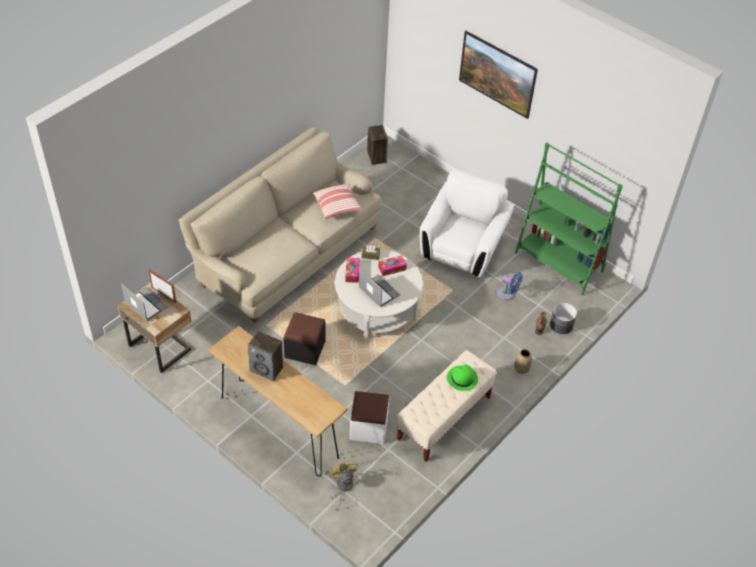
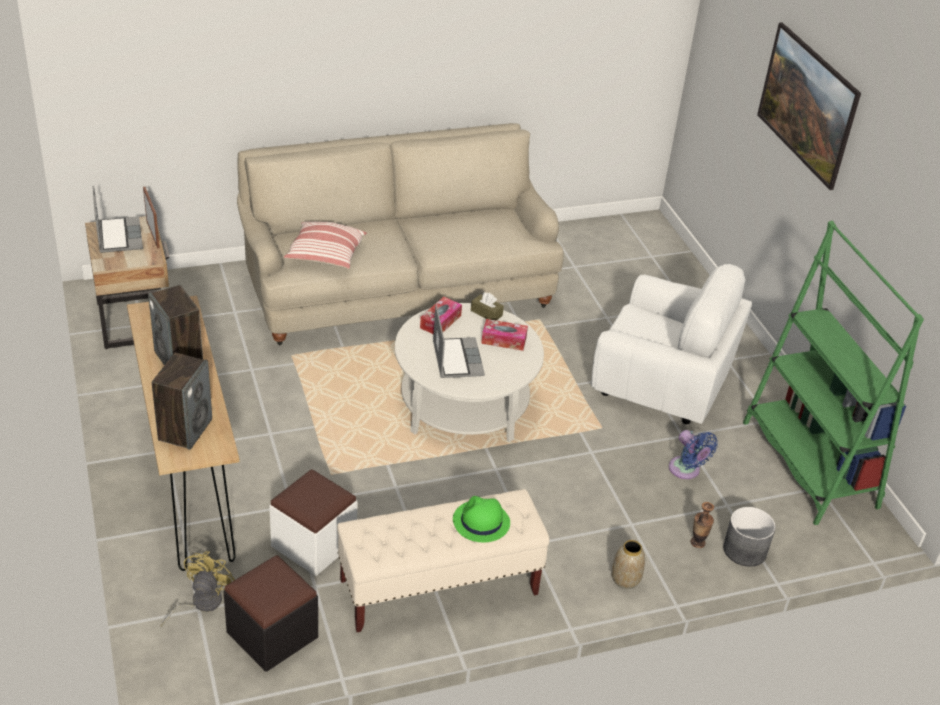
camera: 30 degrees right, 10 degrees down
black ottoman [283,312,326,365] -> black ottoman moved to [224,555,318,672]
pillow [312,184,362,219] -> pillow moved to [284,221,367,269]
speaker [367,125,388,165] -> speaker moved to [152,353,212,450]
white armchair [420,170,514,277] -> white armchair turned 60 degrees clockwise [591,264,752,424]

